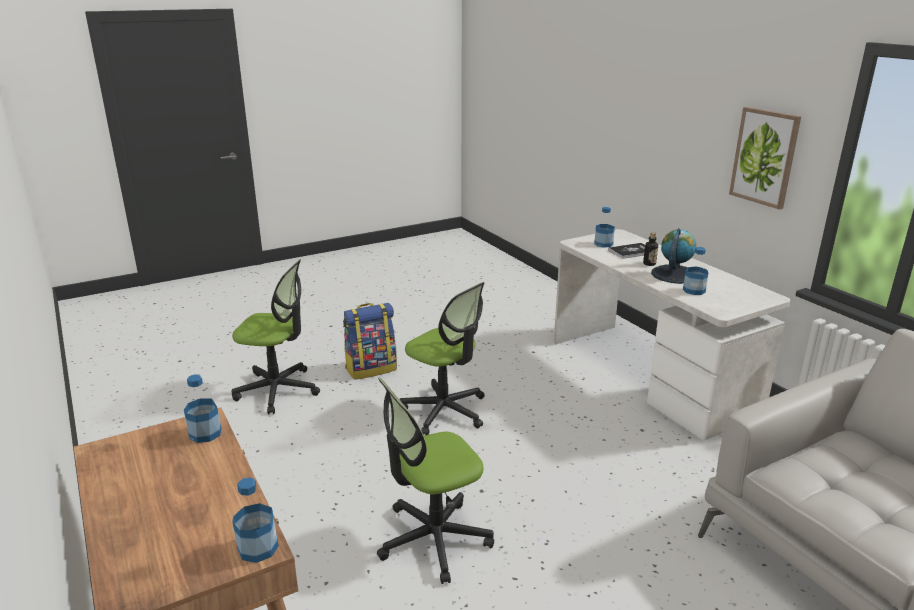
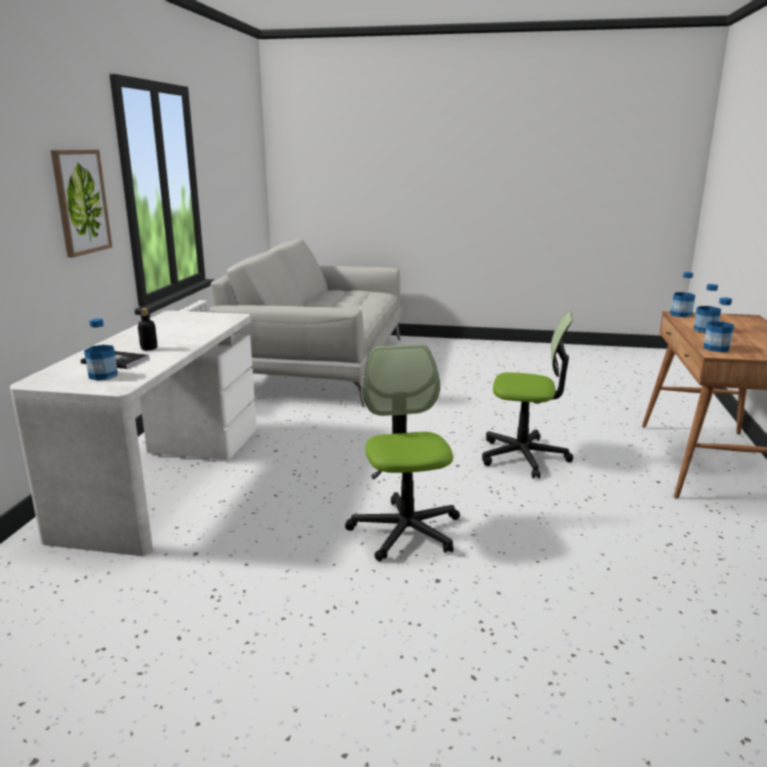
camera: 140 degrees left, 5 degrees down
office chair [232,259,320,414] -> none
backpack [343,303,397,380] -> none
globe [651,228,696,284] -> none
bottle [683,247,708,295] -> bottle moved to [693,284,721,333]

